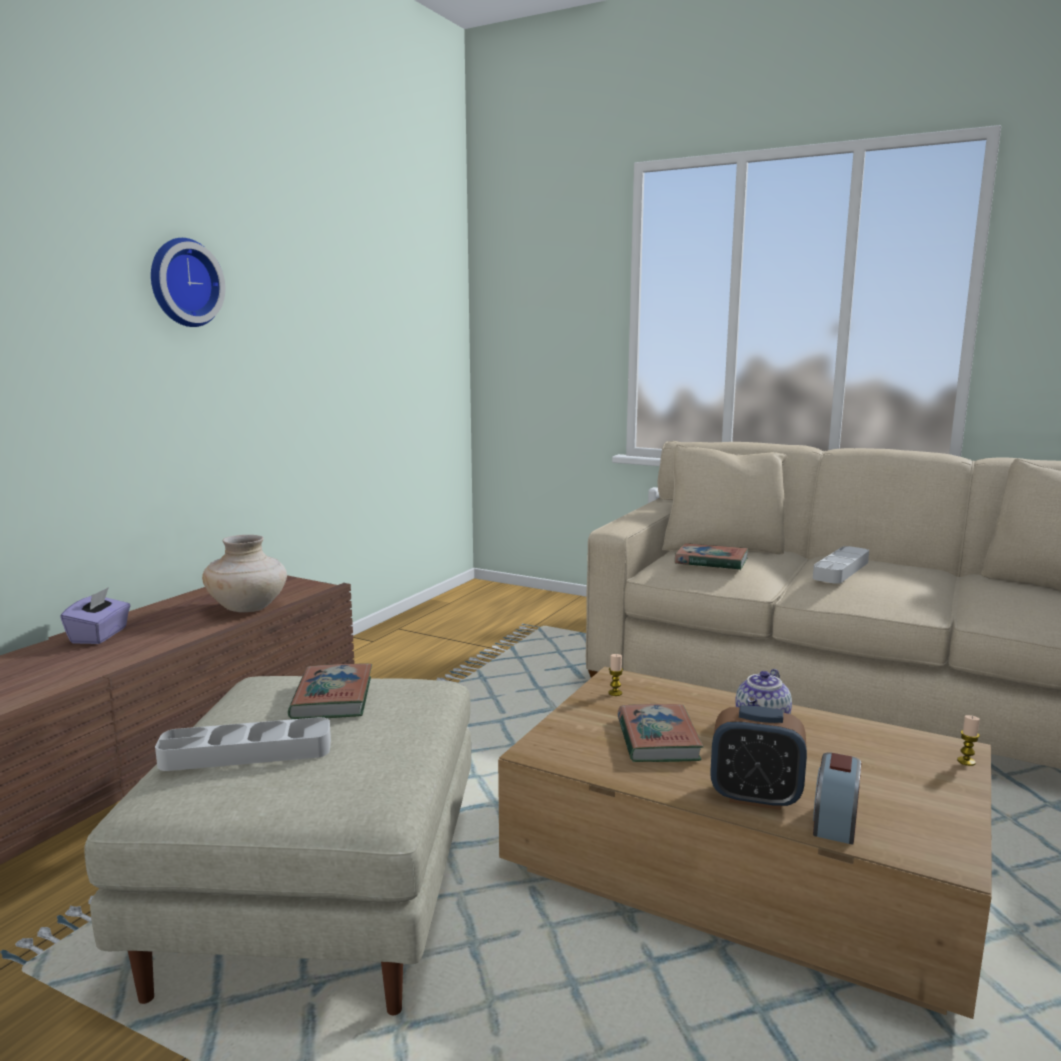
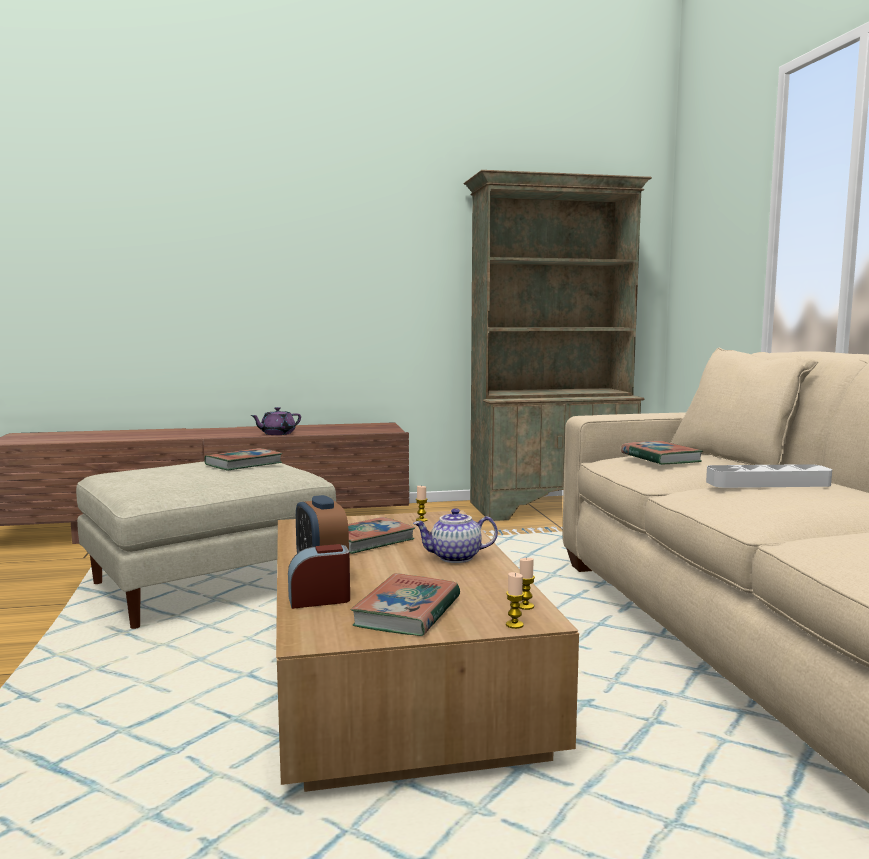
camera: 50 degrees right, 5 degrees down
purple tissue box [60,587,131,644] -> none
wall clock [151,238,225,327] -> none
grey tray [155,717,331,771] -> none
beige vase [202,535,287,613] -> none
none -> purple teapot [250,407,301,435]
none -> book [351,573,460,636]
none -> green bookcase [464,170,652,521]
none -> candle [519,558,535,610]

